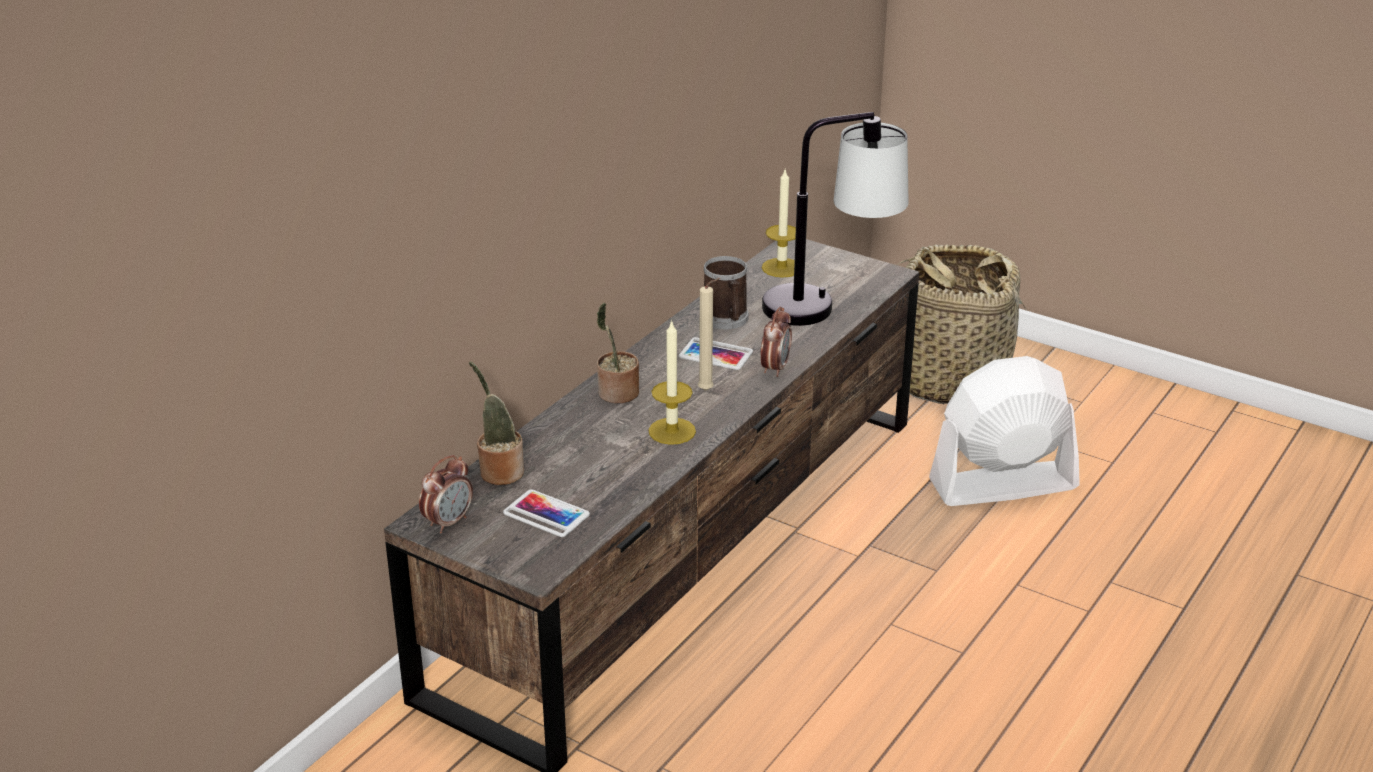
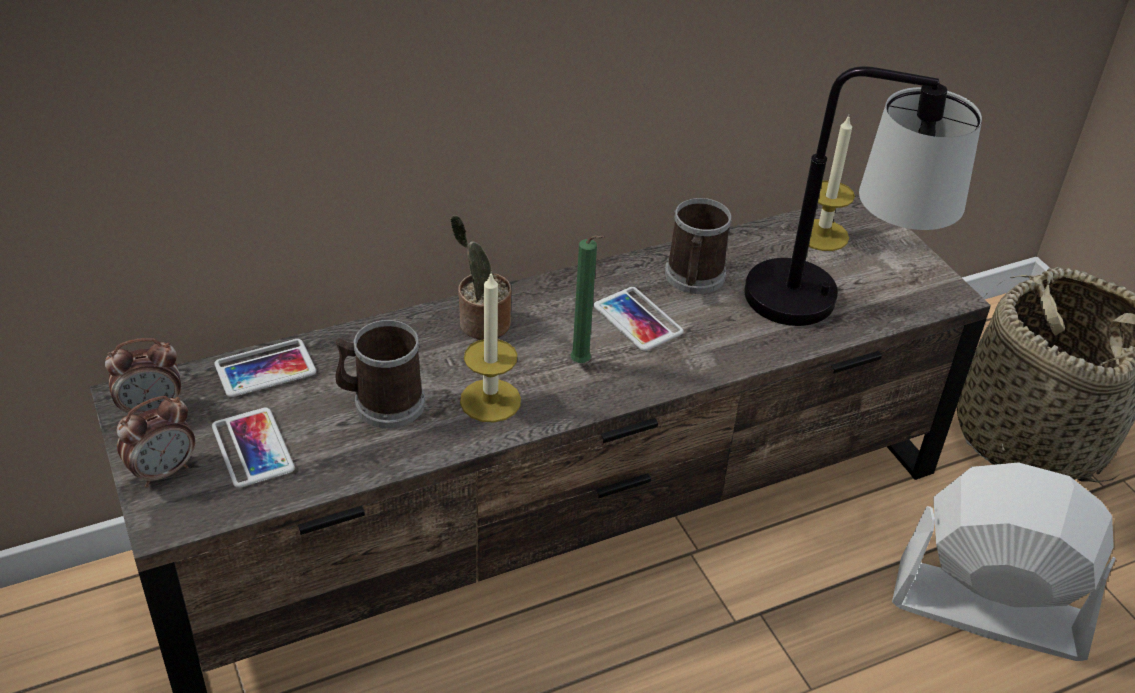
camera: 30 degrees right, 10 degrees up
potted plant [469,361,524,485] -> phone [214,339,316,397]
beige candle [698,278,721,391] -> green candle [570,235,604,363]
alarm clock [761,306,792,377] -> alarm clock moved to [117,396,195,488]
none -> mug [335,320,425,429]

